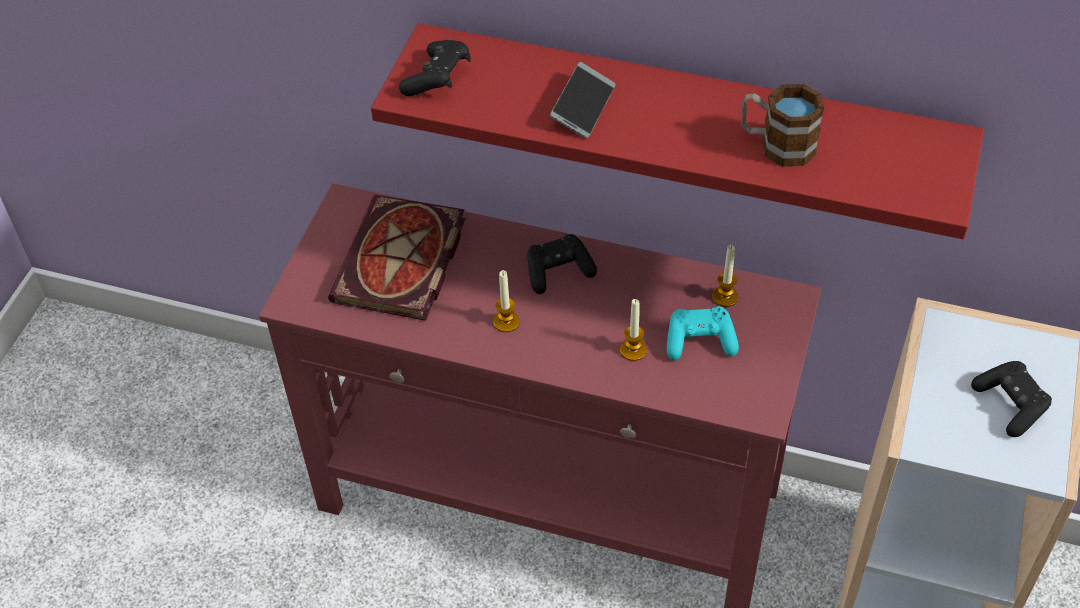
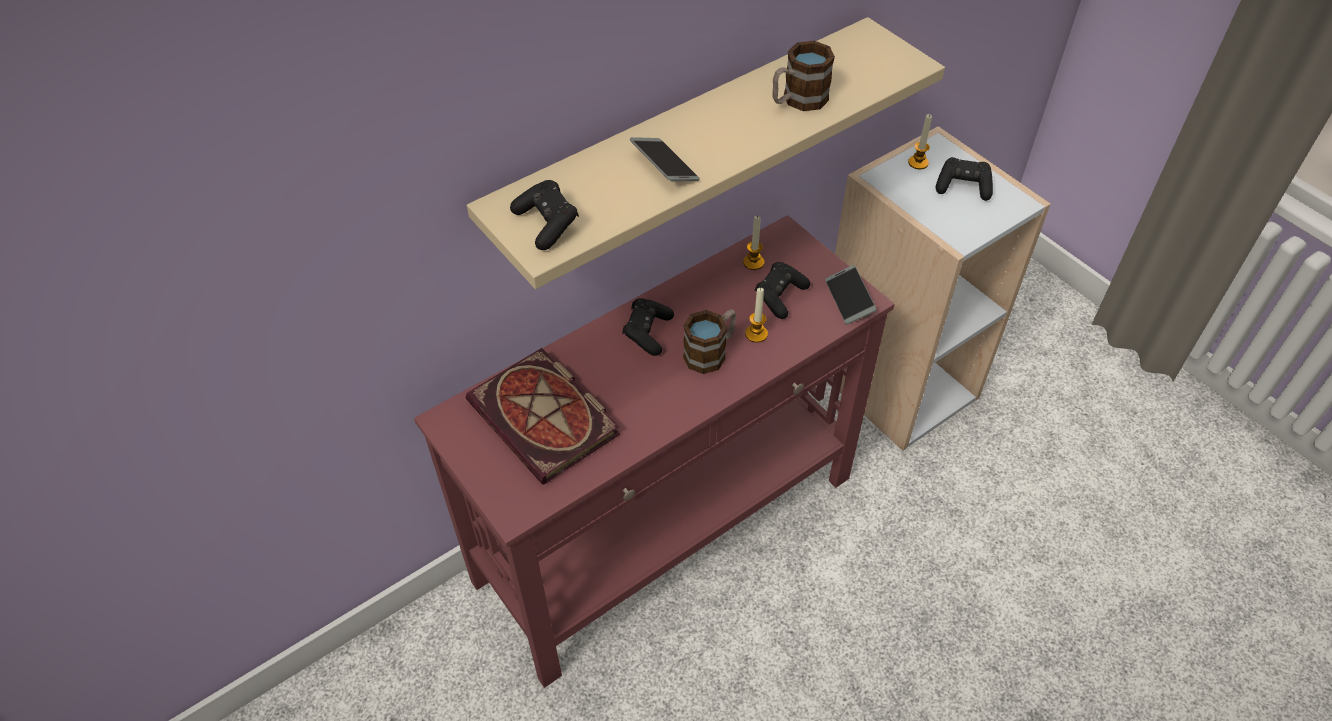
camera: 55 degrees left, 0 degrees up
red shelf [371,23,984,239] -> beige shelf [467,17,945,289]
candle [493,270,520,332] -> candle moved to [908,114,932,170]
turquoise game controller [667,306,739,360] -> black game controller [755,262,810,319]
none -> mug [683,309,736,374]
none -> phone [825,265,876,325]

